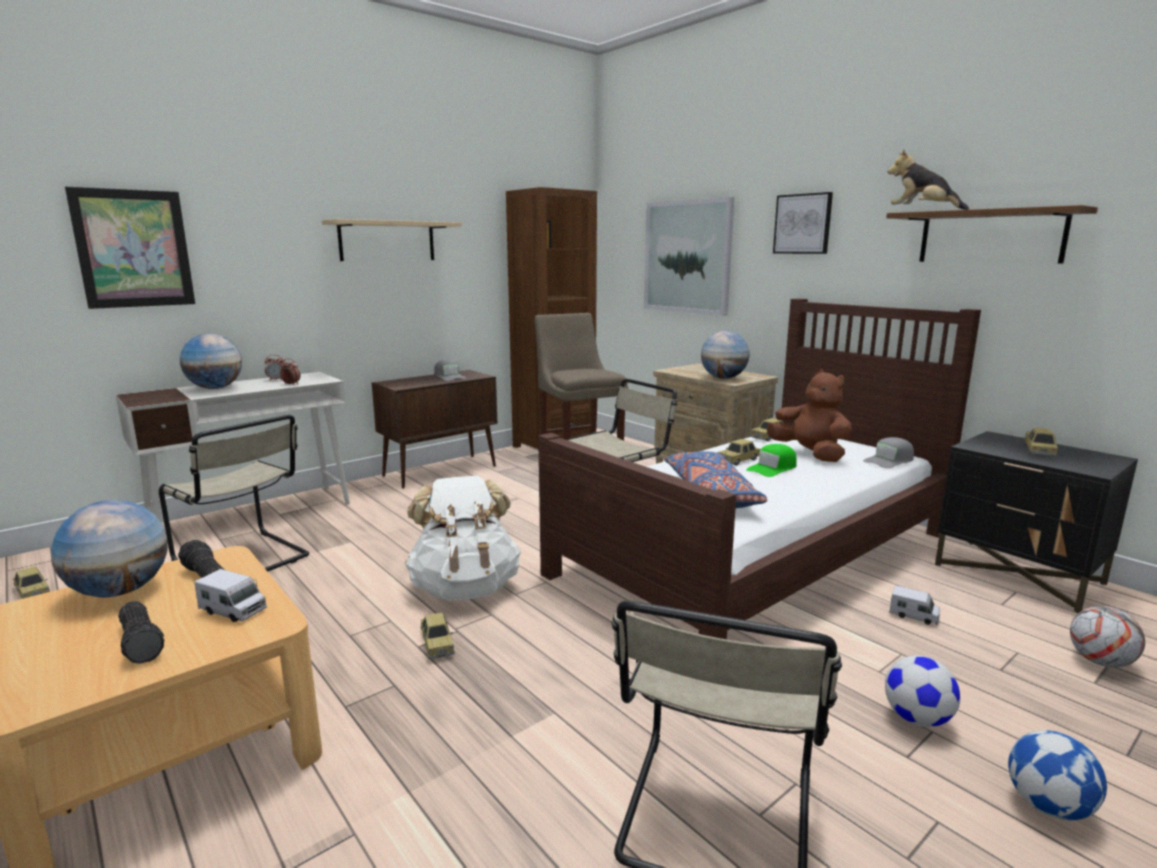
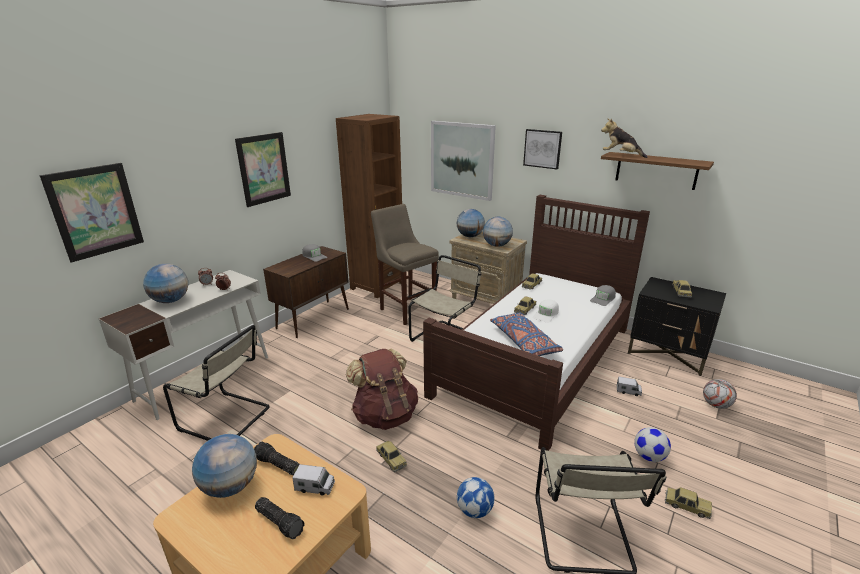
camera: 15 degrees left, 10 degrees up
toy car [13,567,51,599] -> toy car moved to [665,487,712,519]
beige shelf [322,219,462,261] -> picture [235,132,291,207]
white backpack [405,476,521,601] -> brown backpack [346,349,418,430]
green cap [746,444,797,477] -> white cap [533,299,559,323]
brown plush toy [766,369,852,462] -> none
football [1008,730,1107,820] -> football moved to [457,477,494,518]
none -> globe [456,209,485,237]

